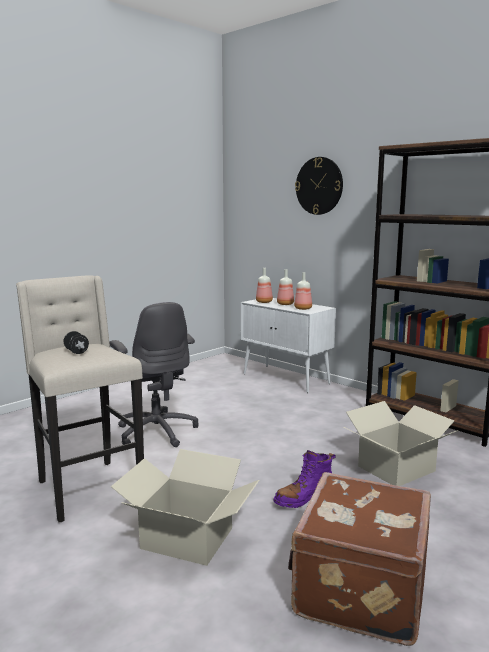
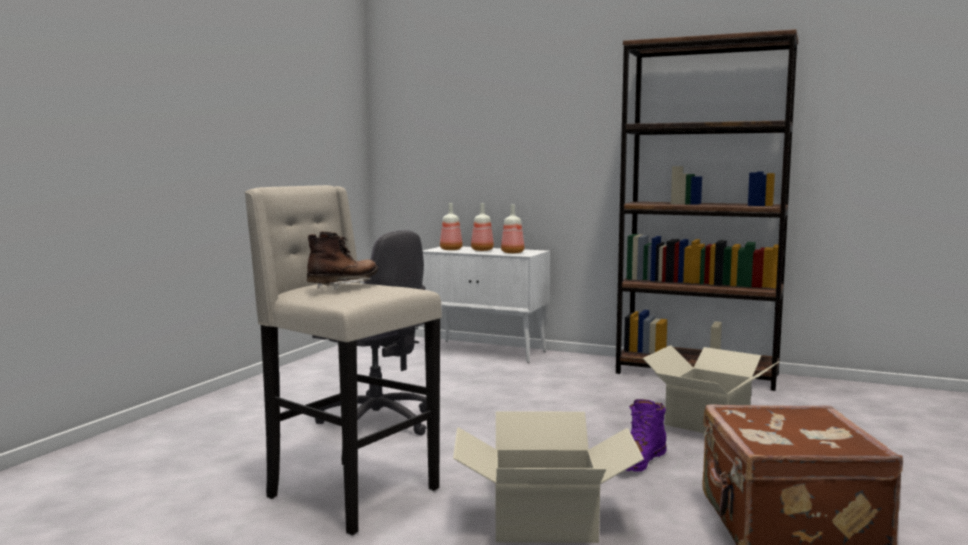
camera: 20 degrees left, 5 degrees down
black dumbbell [64,331,89,354] -> brown boot [307,231,378,291]
wall clock [295,157,343,215] -> none

